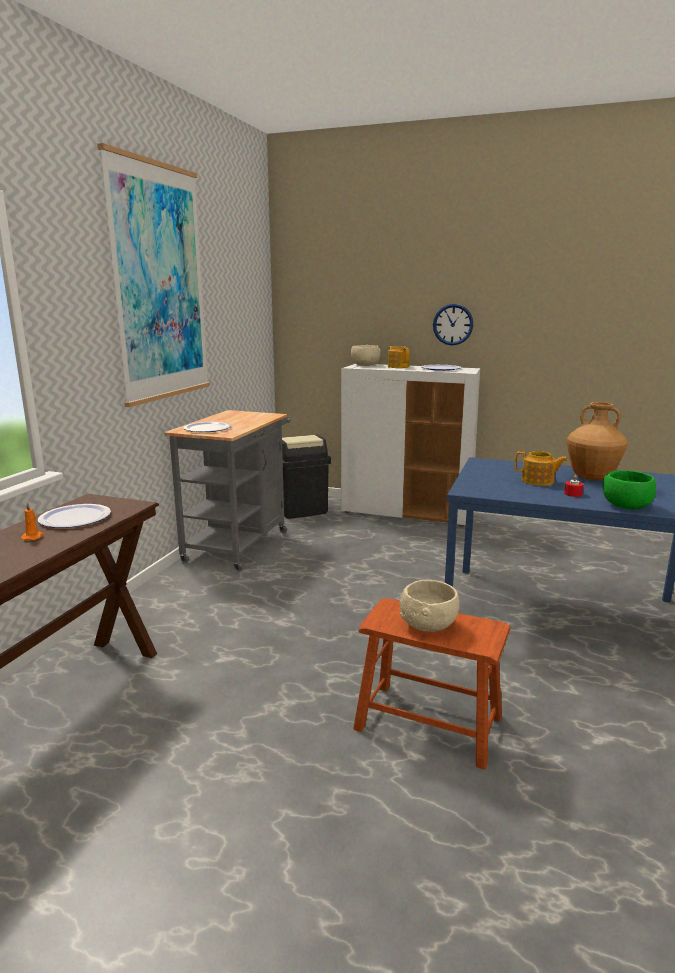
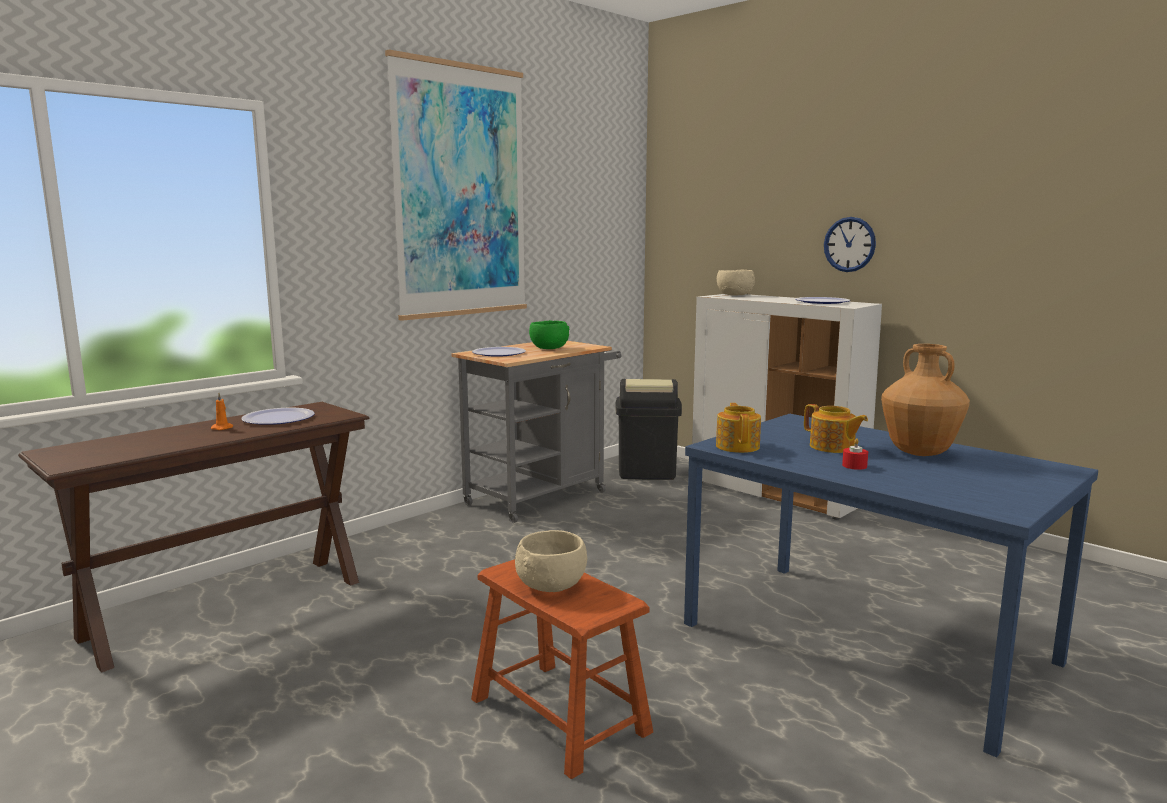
camera: 25 degrees right, 5 degrees down
teapot [388,346,410,368] -> teapot moved to [716,403,761,453]
green bowl [602,470,656,510] -> green bowl moved to [529,320,570,349]

